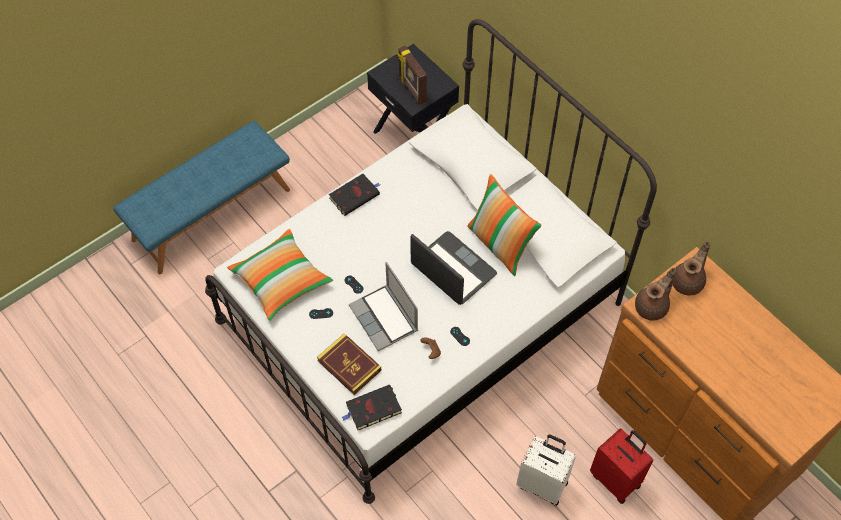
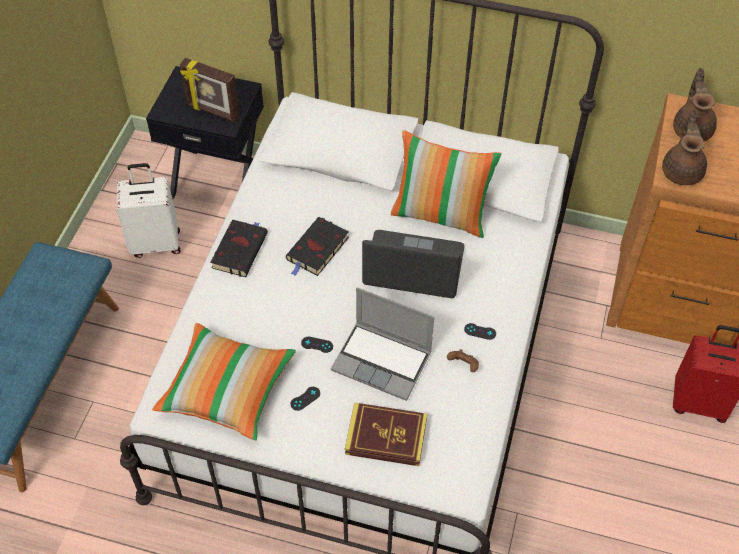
camera: 35 degrees left, 5 degrees down
black book [341,384,402,430] -> black book moved to [286,217,349,276]
white suitcase [517,434,576,506] -> white suitcase moved to [116,163,180,258]

